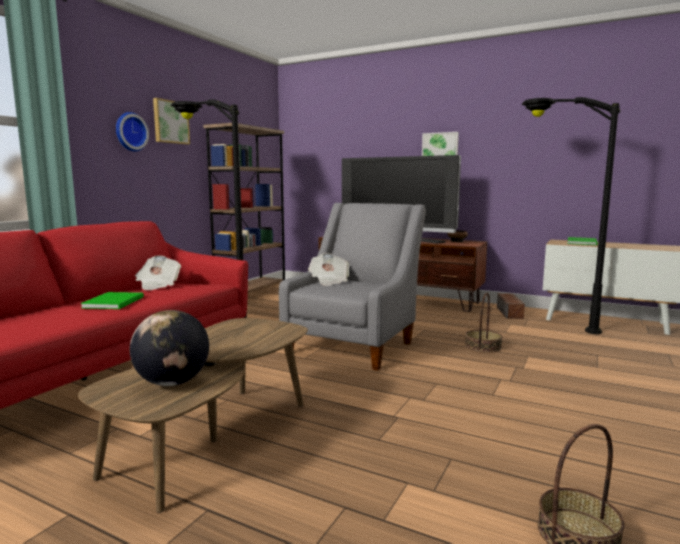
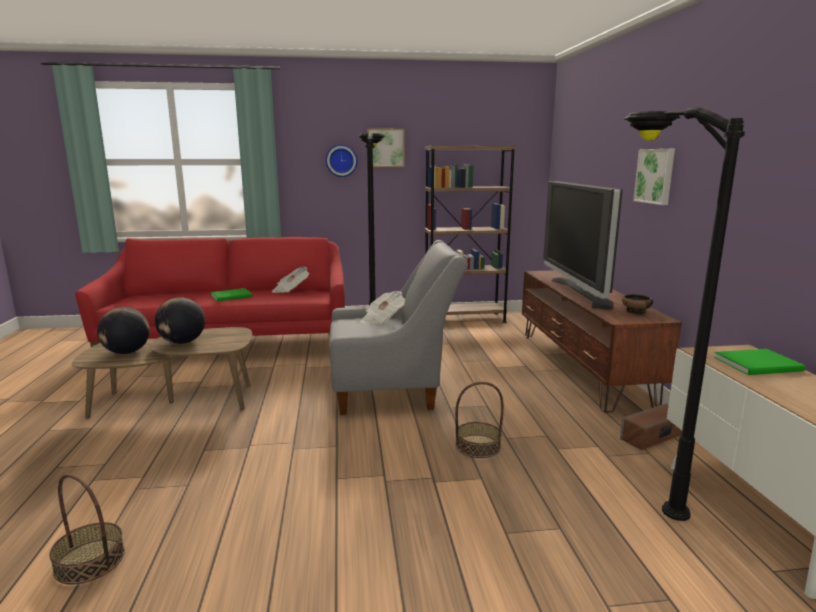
camera: 55 degrees right, 5 degrees up
none -> globe [155,297,205,344]

